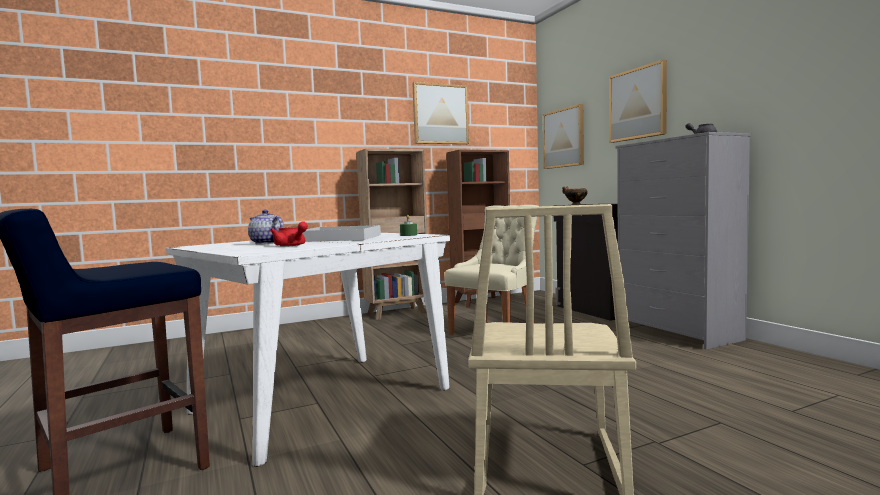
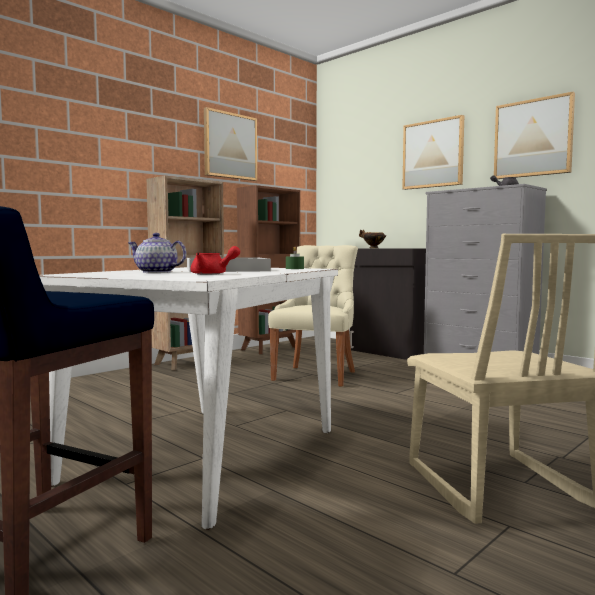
camera: 20 degrees left, 0 degrees up
picture [543,104,584,169] -> picture moved to [494,92,575,179]

